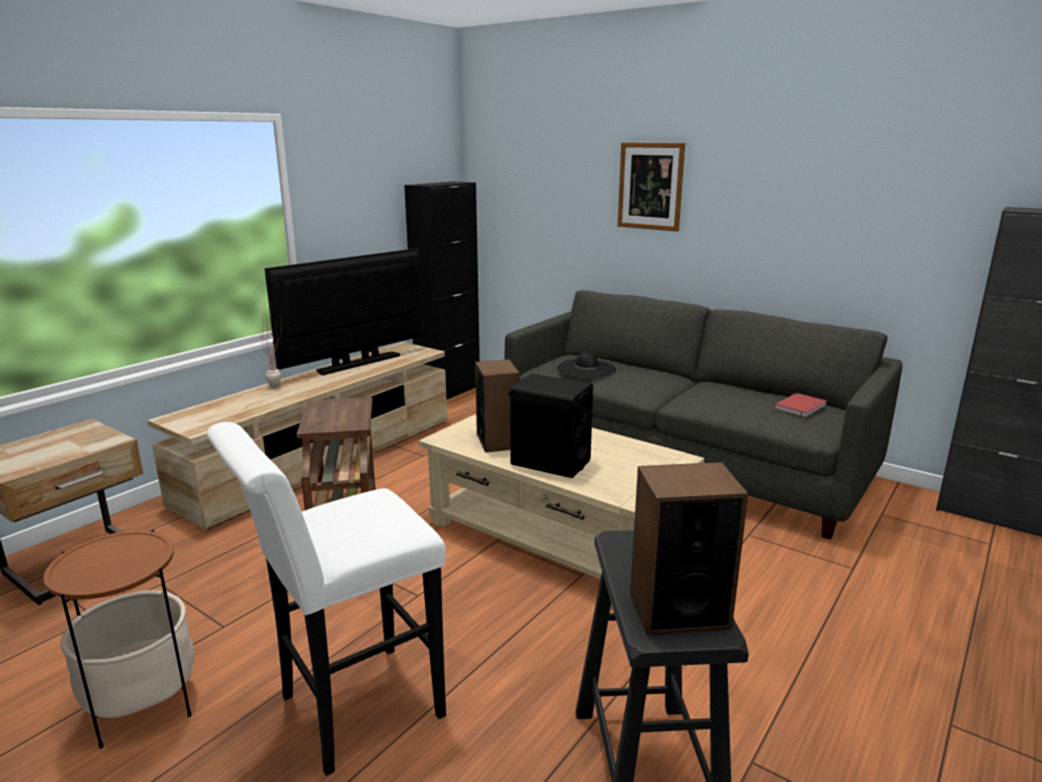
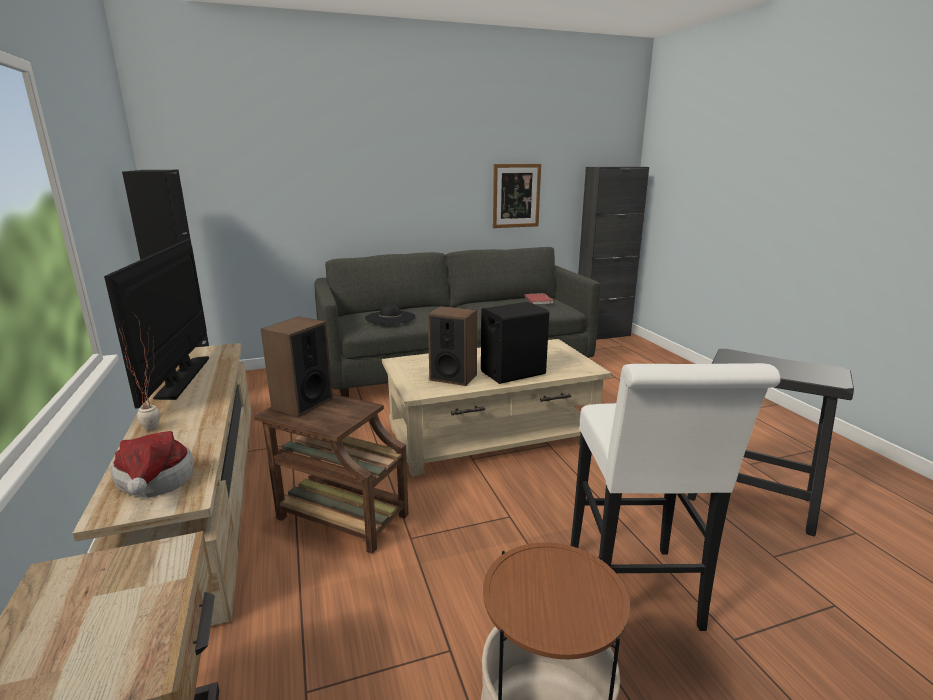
camera: 55 degrees left, 0 degrees up
picture [618,142,685,232] -> picture moved to [493,164,541,228]
speaker [630,462,748,635] -> speaker moved to [261,316,333,417]
none -> hat [110,431,194,498]

